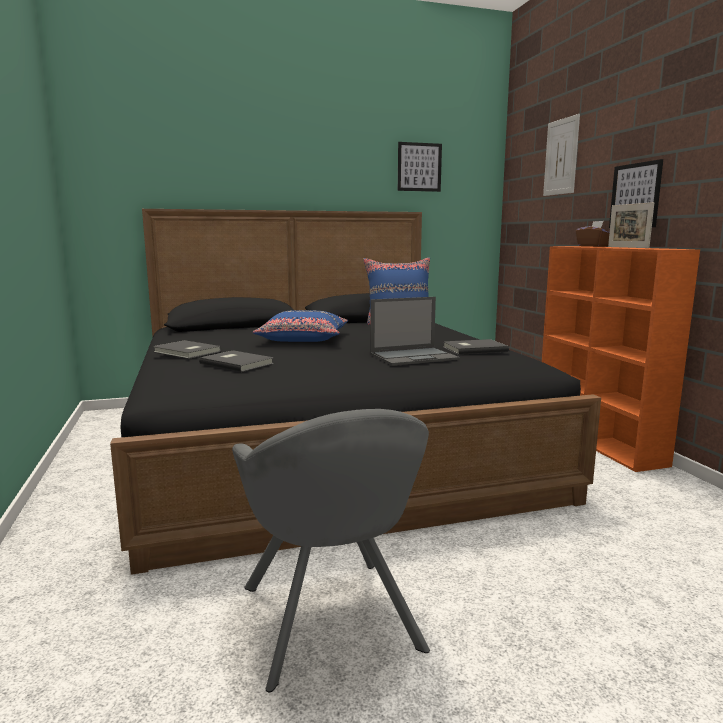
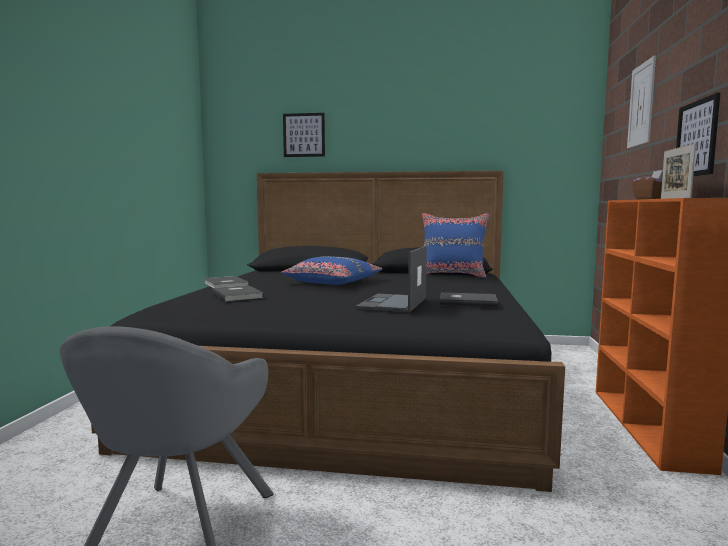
camera: 25 degrees right, 5 degrees down
laptop [370,297,460,366] -> laptop turned 105 degrees clockwise [356,246,427,312]
picture [398,142,442,192] -> picture moved to [283,113,325,157]

